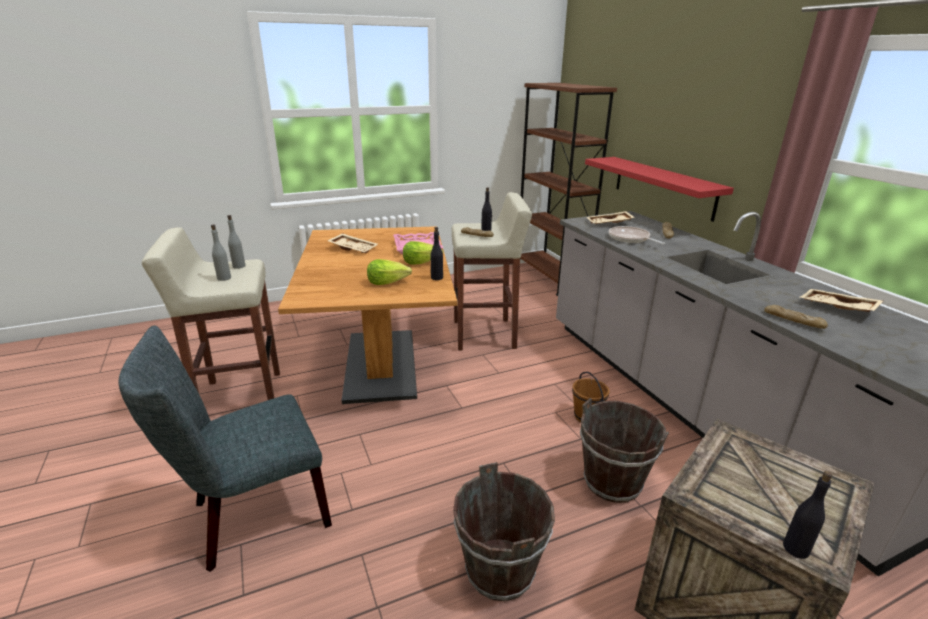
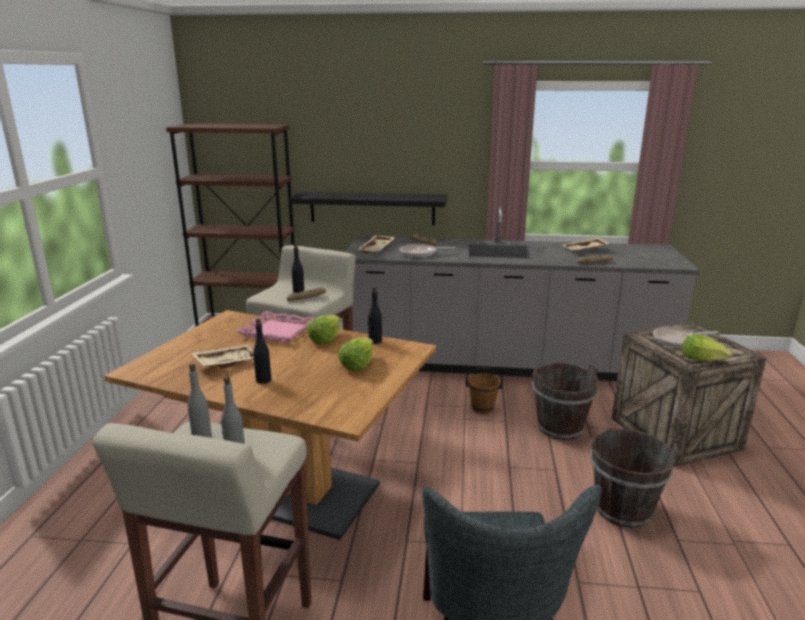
camera: 60 degrees left, 5 degrees down
red shelf [585,157,734,222] -> black shelf [289,192,447,225]
black bottle [783,471,833,559] -> black bottle moved to [253,318,271,384]
none -> frying pan [653,327,719,348]
none -> lettuce [682,334,732,361]

